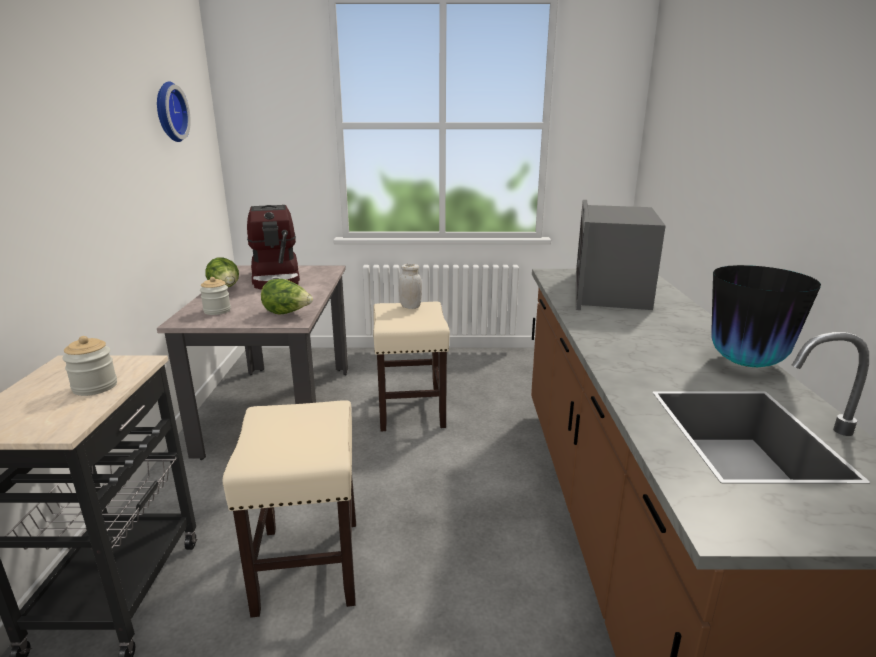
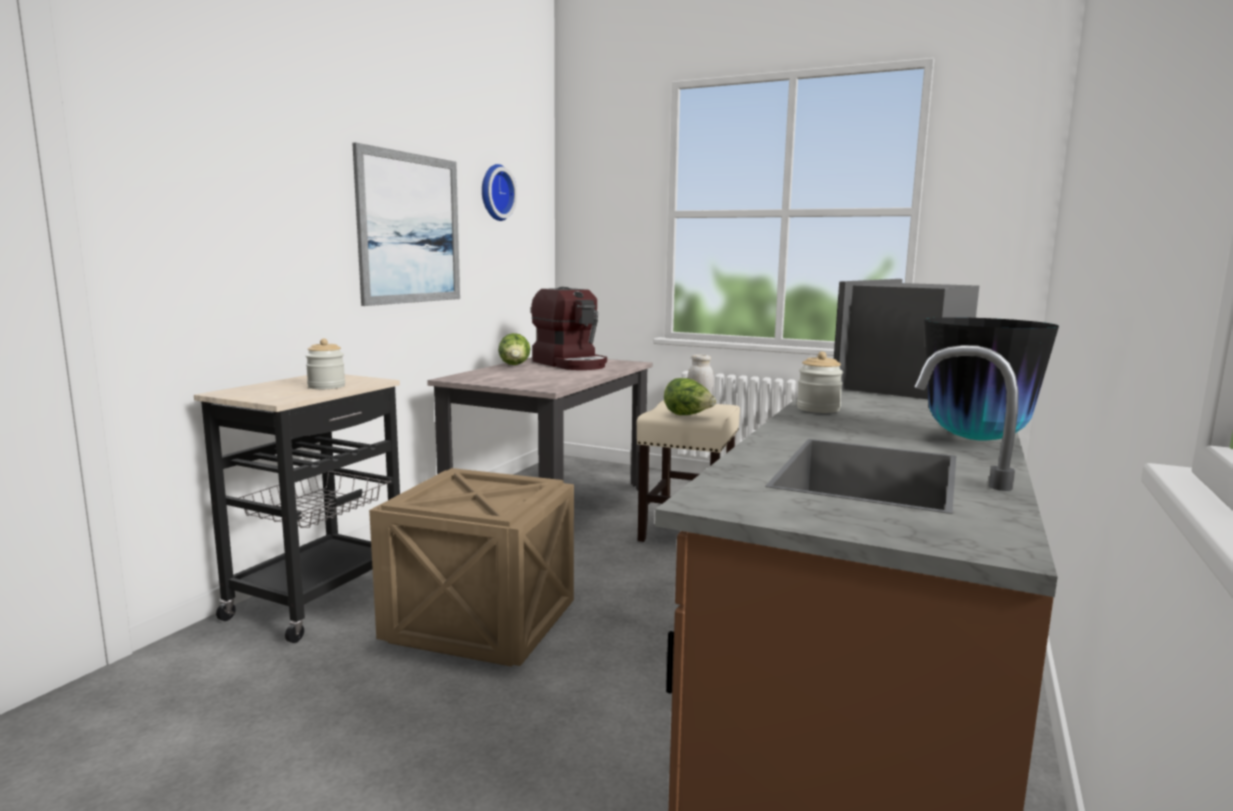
camera: 25 degrees right, 10 degrees down
jar [200,277,231,315] -> jar moved to [797,352,843,413]
beige stool [223,400,356,618] -> crate [369,468,574,667]
coffee machine [247,205,300,289] -> coffee machine turned 45 degrees counterclockwise [531,287,607,370]
lettuce [261,279,313,315] -> lettuce moved to [664,378,716,415]
none -> picture [352,142,460,306]

